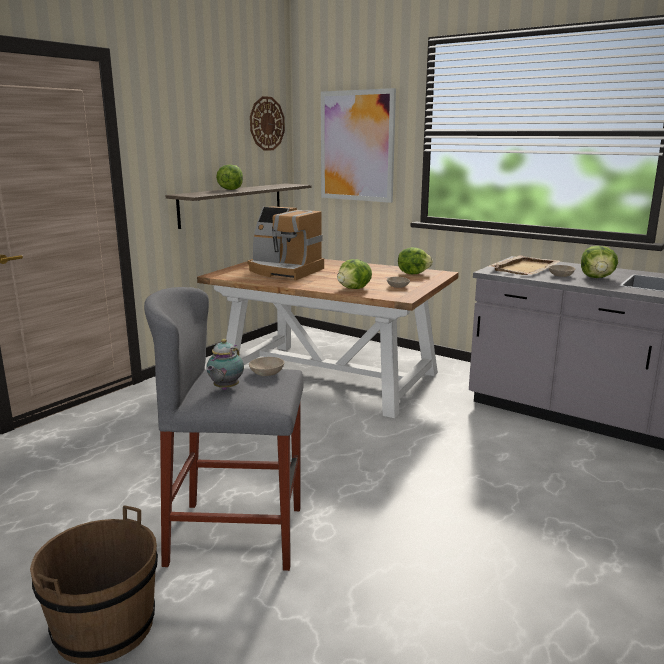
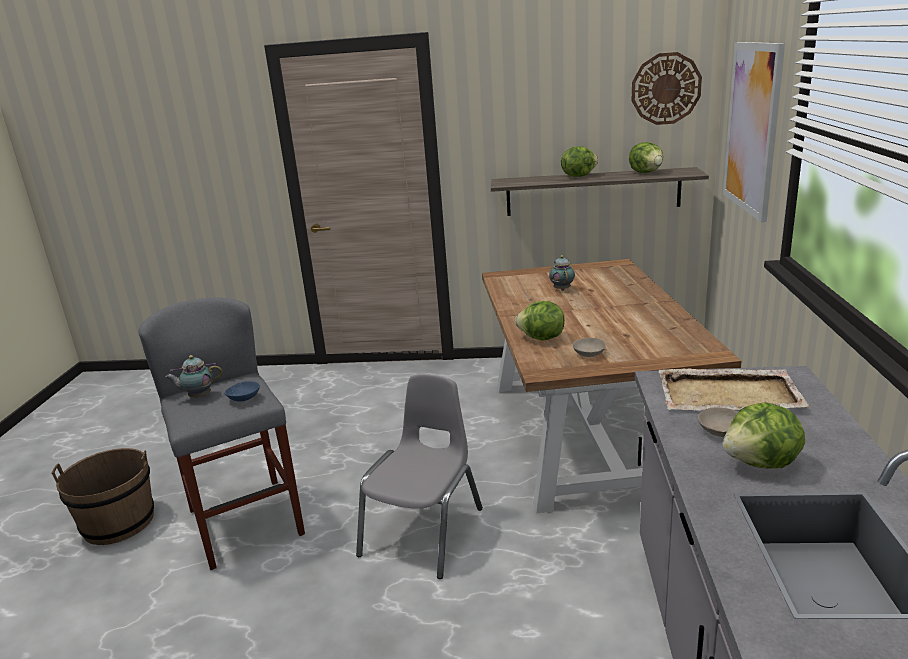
camera: 60 degrees right, 5 degrees up
coffee machine [247,206,324,280] -> teapot [549,255,575,291]
beige bowl [249,357,284,376] -> blue bowl [225,381,260,402]
lettuce [398,247,433,274] -> lettuce moved to [629,142,663,173]
none -> grey chair [356,374,483,579]

